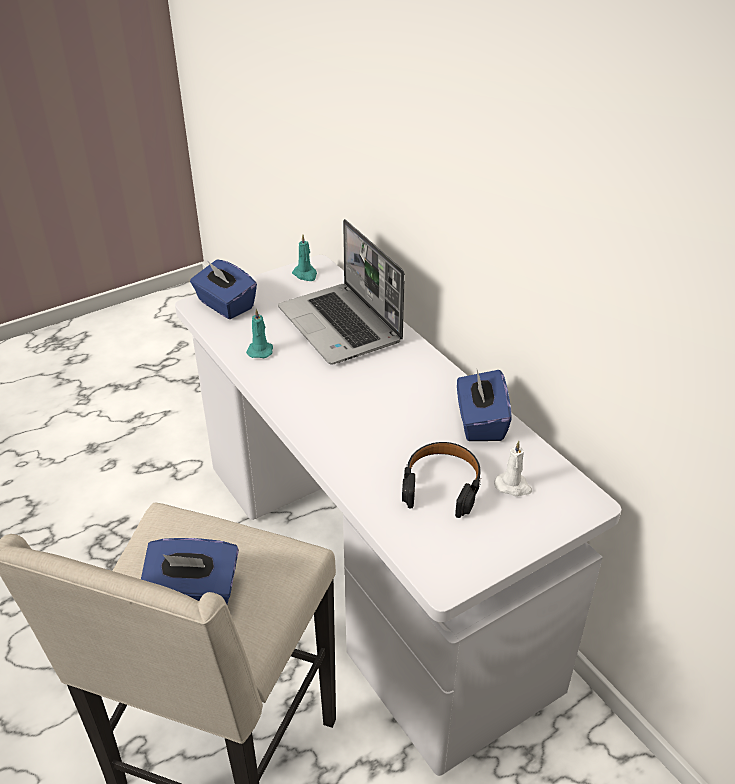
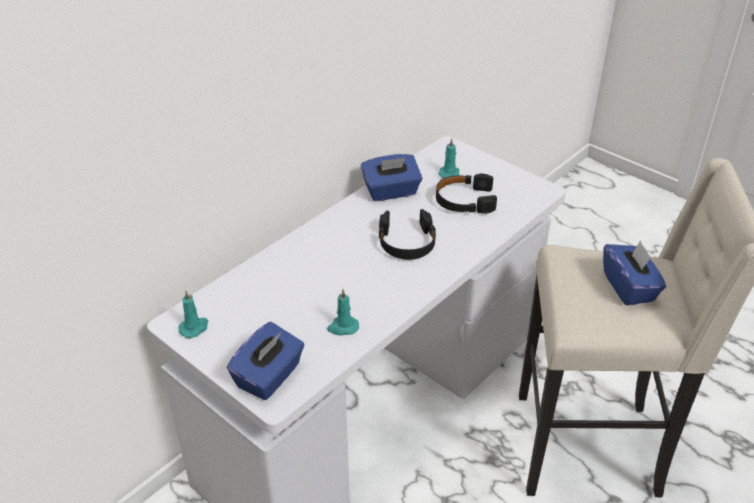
camera: 105 degrees left, 0 degrees up
laptop [278,219,405,364] -> none
white candle [494,441,532,496] -> turquoise candle [439,138,460,178]
none -> black headphones [379,209,436,260]

